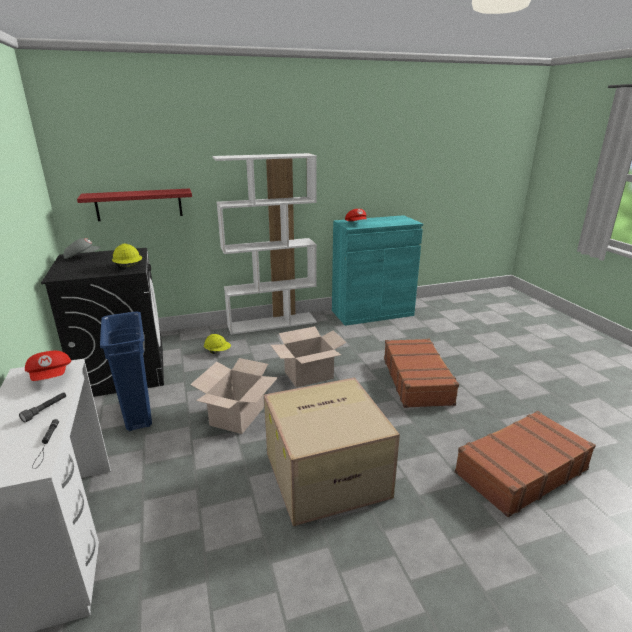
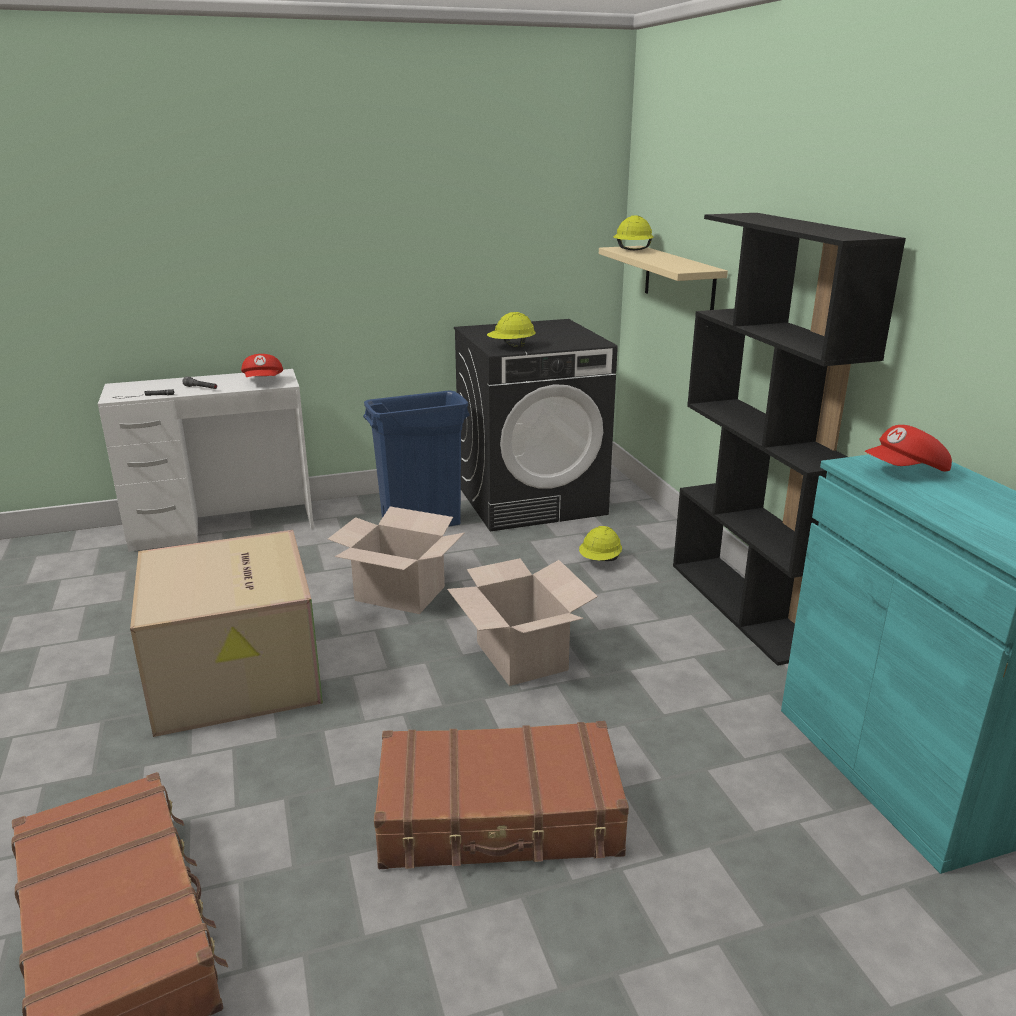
camera: 90 degrees right, 0 degrees up
red cap [25,351,71,381] -> red cap turned 75 degrees counterclockwise [241,354,283,377]
grey cap [64,238,100,259] -> none
red shelf [77,188,192,221] -> beige shelf [599,246,728,310]
white bookcase [212,153,317,335] -> black bookcase [673,213,906,666]
none -> yellow hard hat [614,215,653,250]

